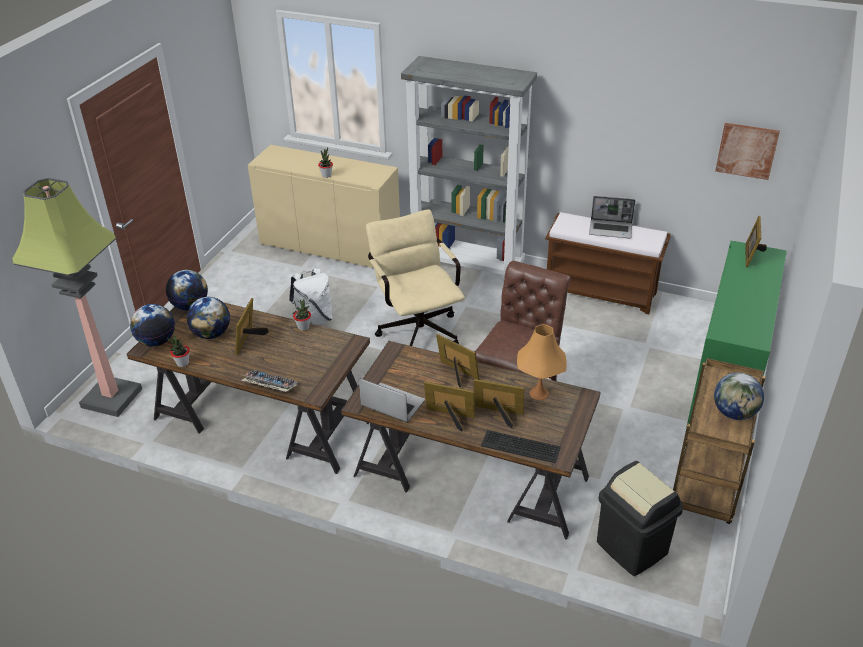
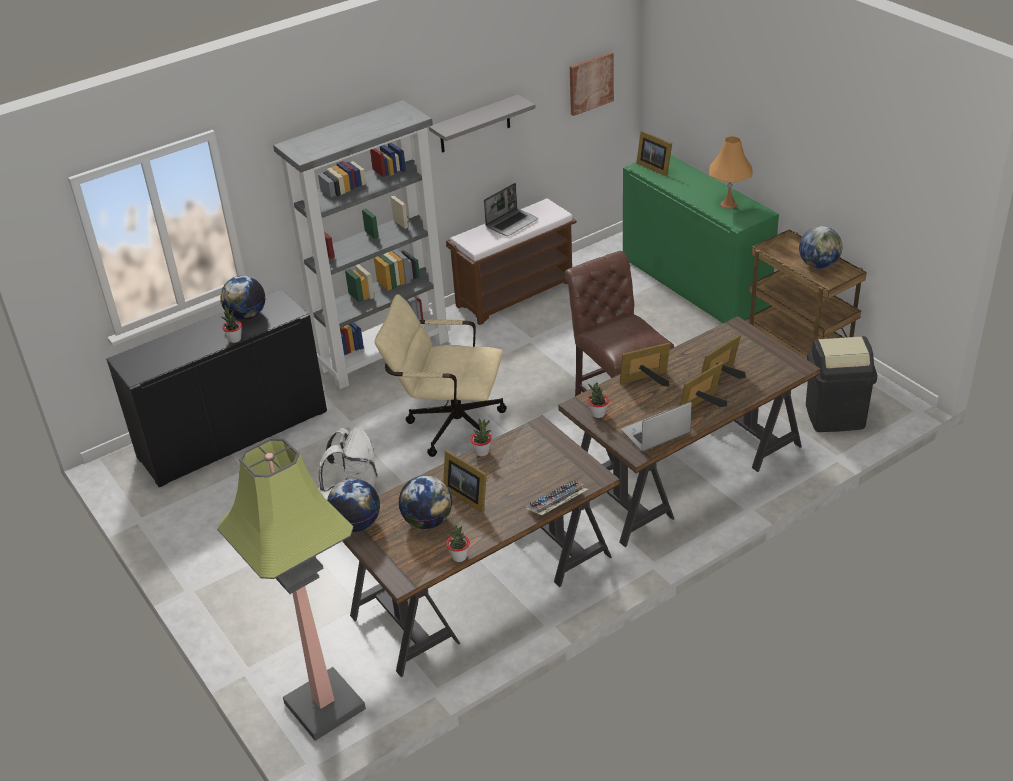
camera: 55 degrees left, 0 degrees up
globe [130,304,175,347] -> globe moved to [220,276,265,320]
beige cabinet [248,145,400,268] -> black cabinet [106,289,327,487]
keyboard [481,430,561,463] -> none
orange table lamp [517,324,567,400] -> orange table lamp moved to [709,136,753,209]
none -> grey shelf [429,95,536,153]
none -> potted plant [588,382,609,418]

